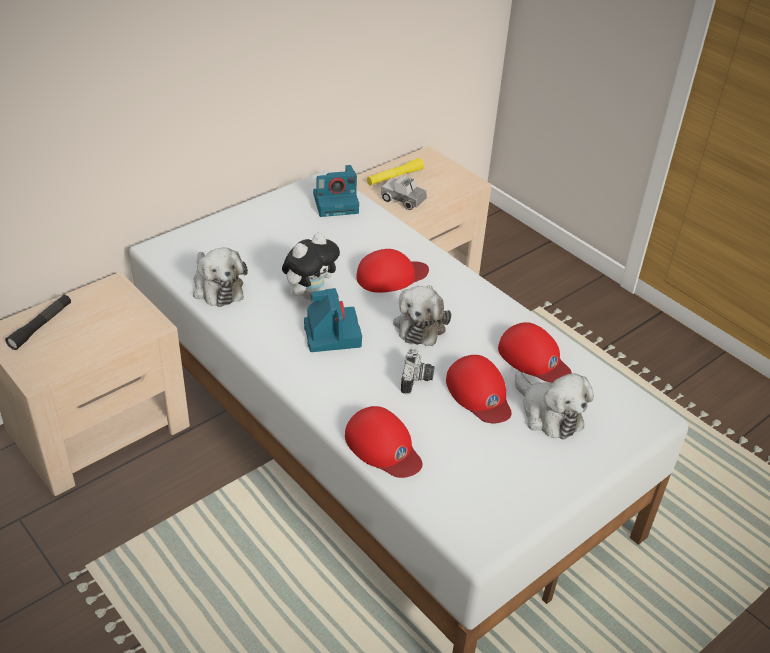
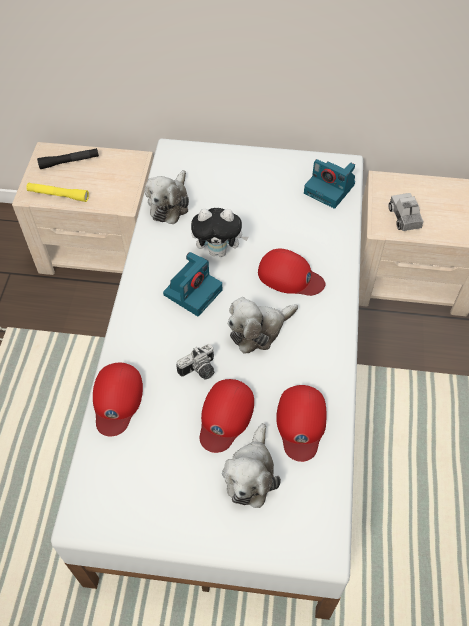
camera: 50 degrees right, 15 degrees up
yellow flashlight [367,158,424,185] -> yellow flashlight moved to [26,183,89,202]

